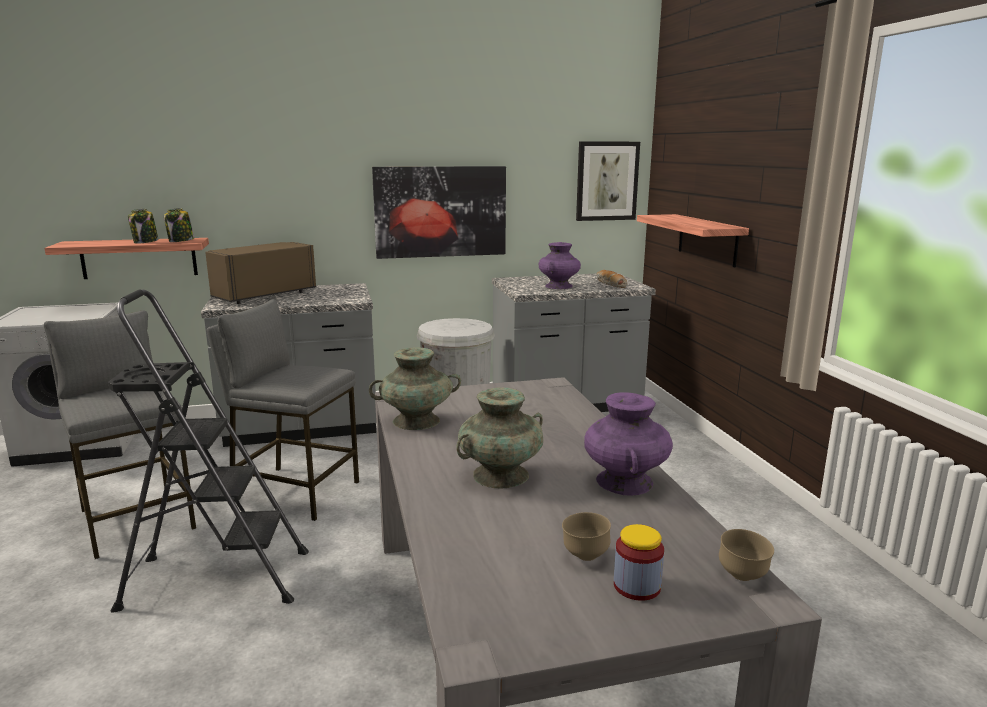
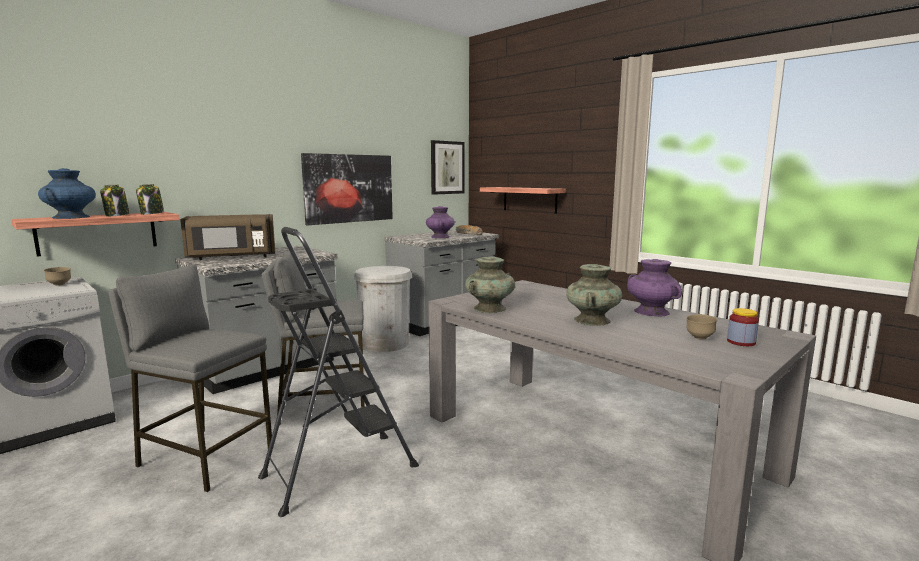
camera: 30 degrees left, 5 degrees down
brown microwave [205,242,316,304] -> brown microwave turned 120 degrees counterclockwise [180,214,275,260]
brown bowl [719,529,774,581] -> brown bowl moved to [44,267,71,286]
none -> blue vase [38,168,96,219]

